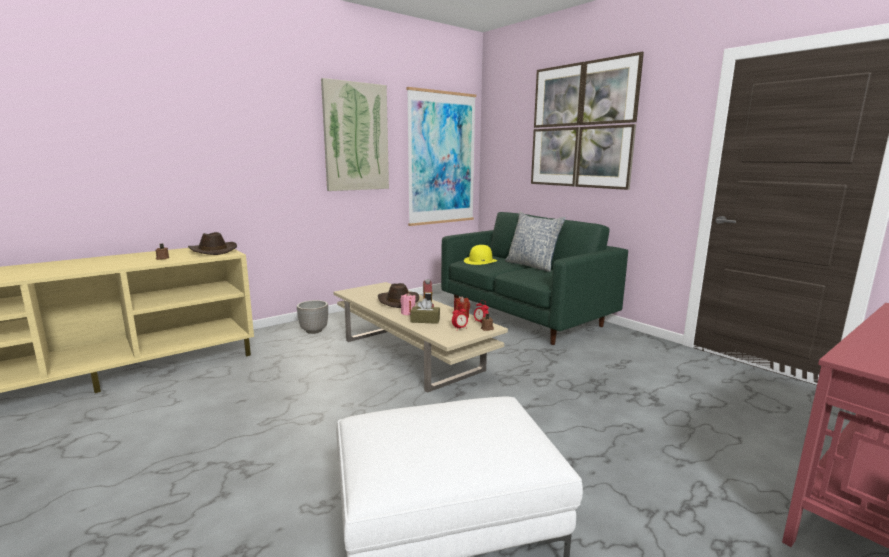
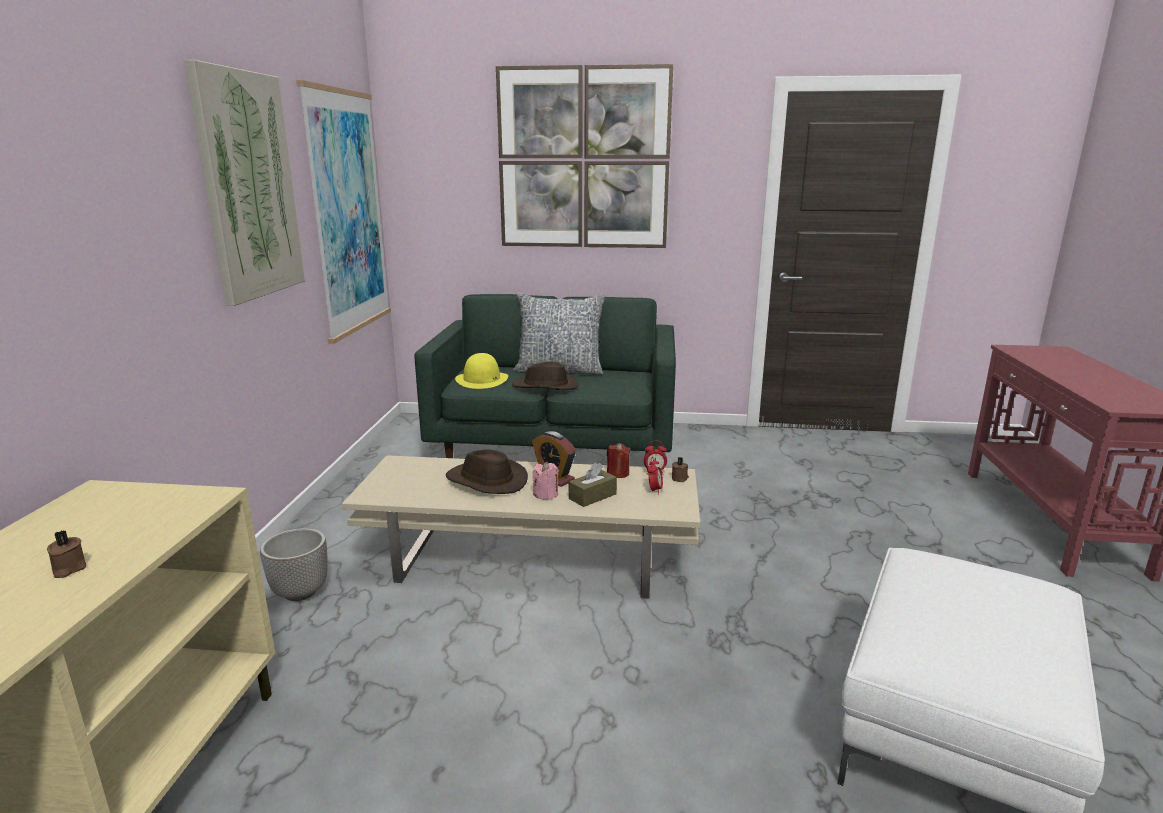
camera: 45 degrees left, 5 degrees up
brown hat [188,232,237,255] -> brown hat moved to [512,362,579,390]

